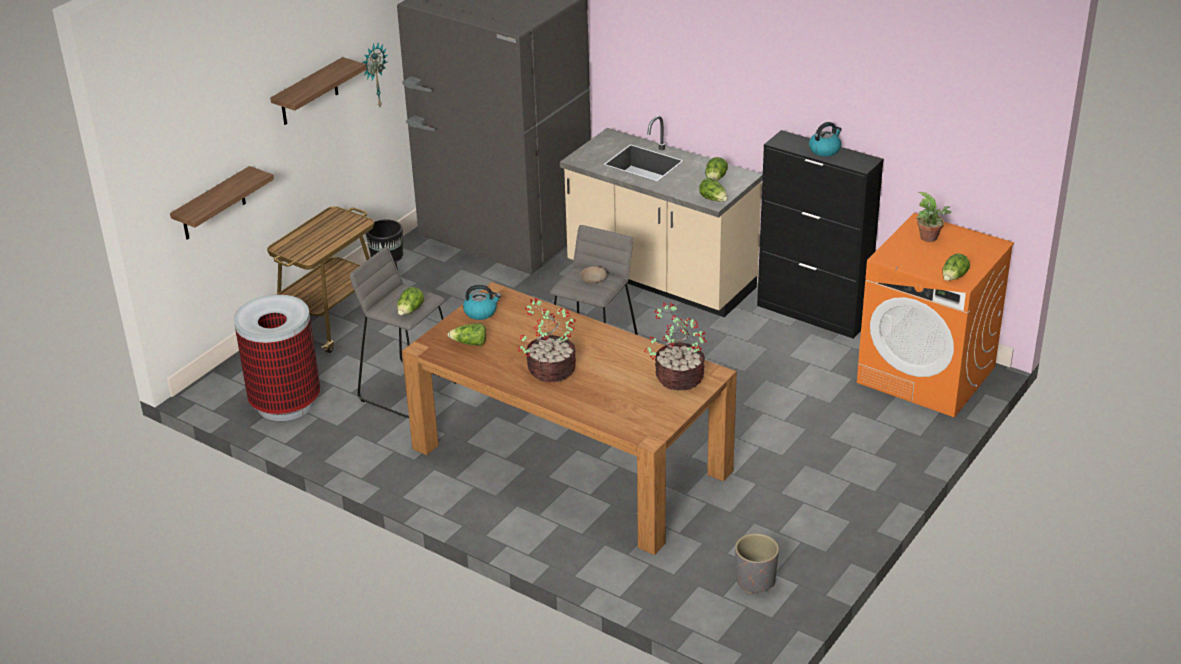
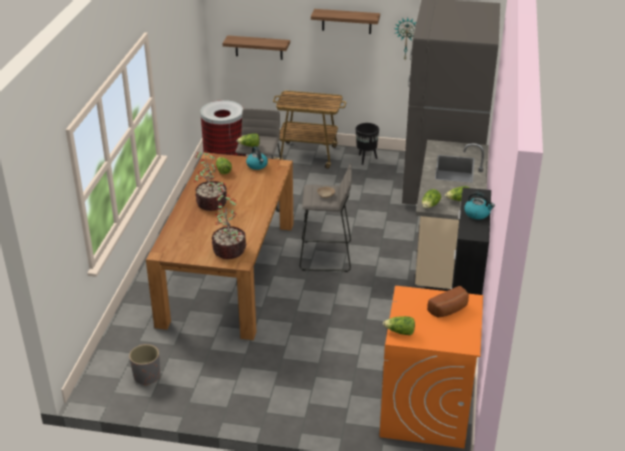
camera: 65 degrees right, 0 degrees up
potted plant [916,192,952,242] -> bread [427,286,469,318]

